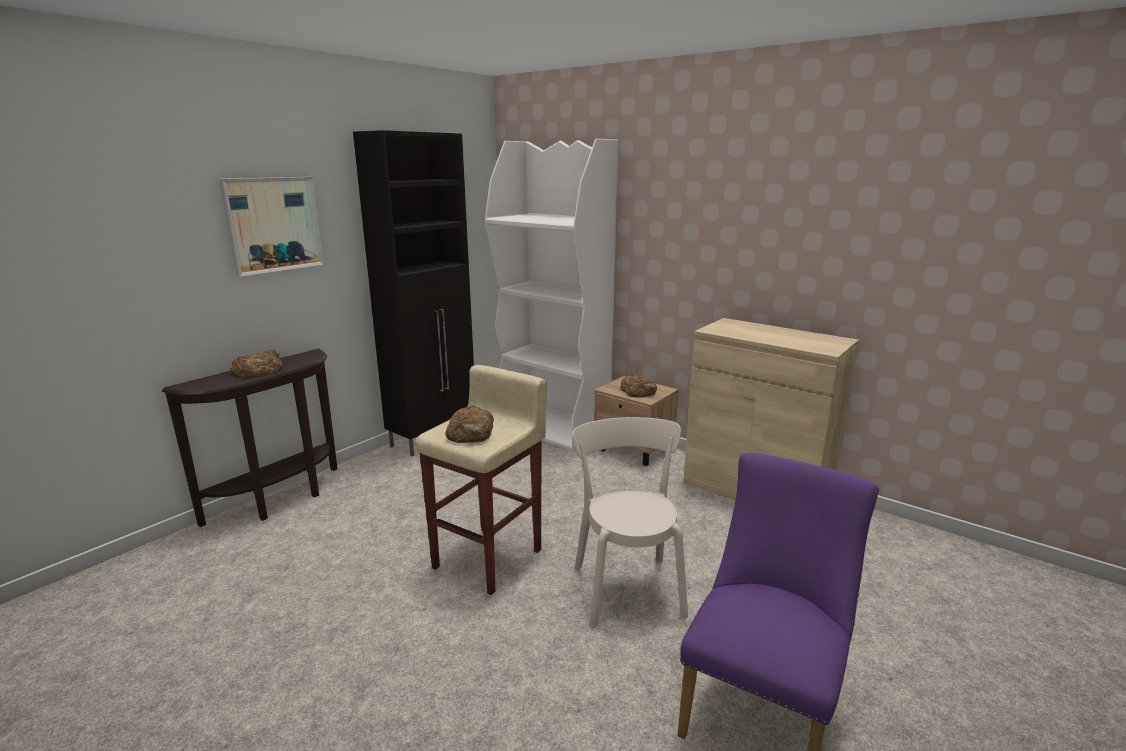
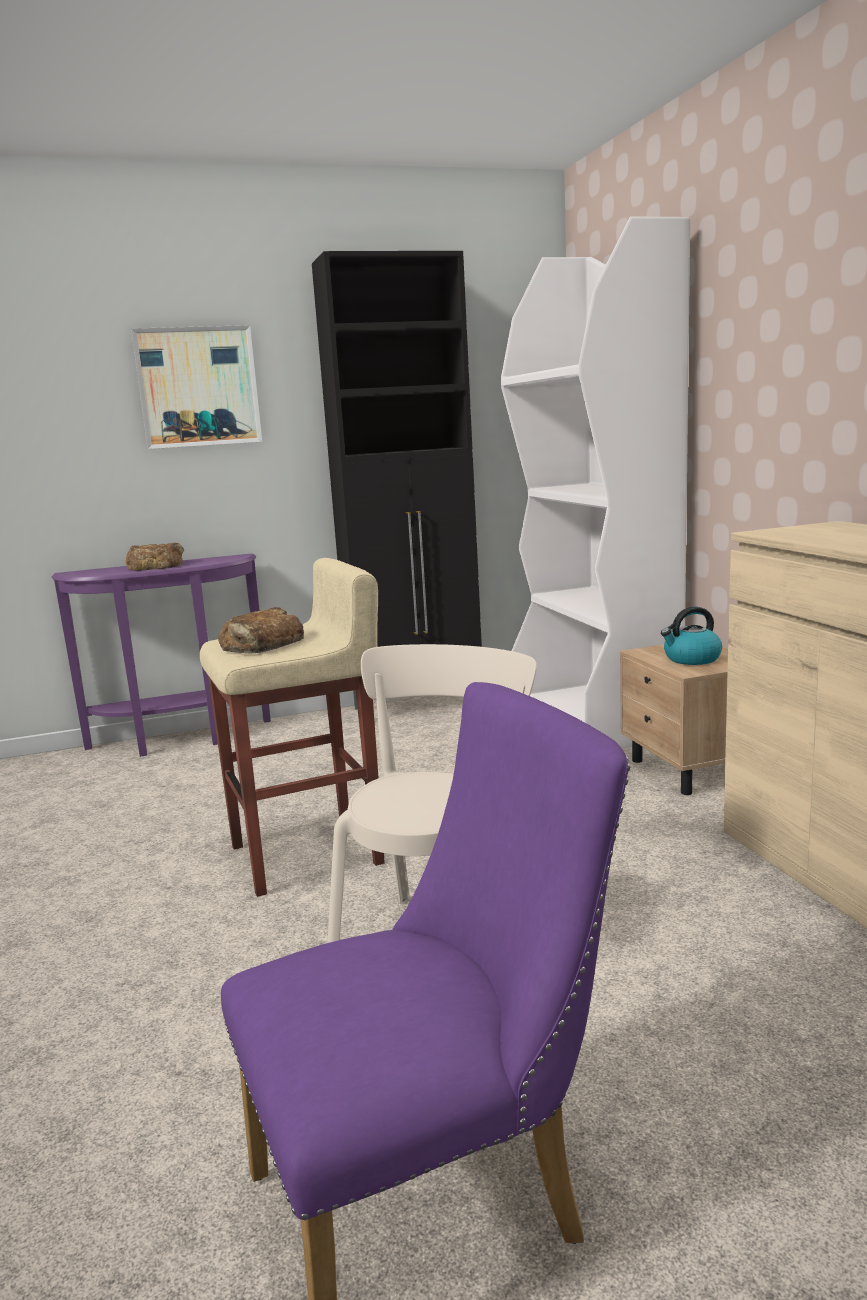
camera: 35 degrees right, 5 degrees down
brown console table [162,349,337,527] -> purple console table [51,553,271,757]
bread [620,373,657,398] -> kettle [661,607,722,665]

